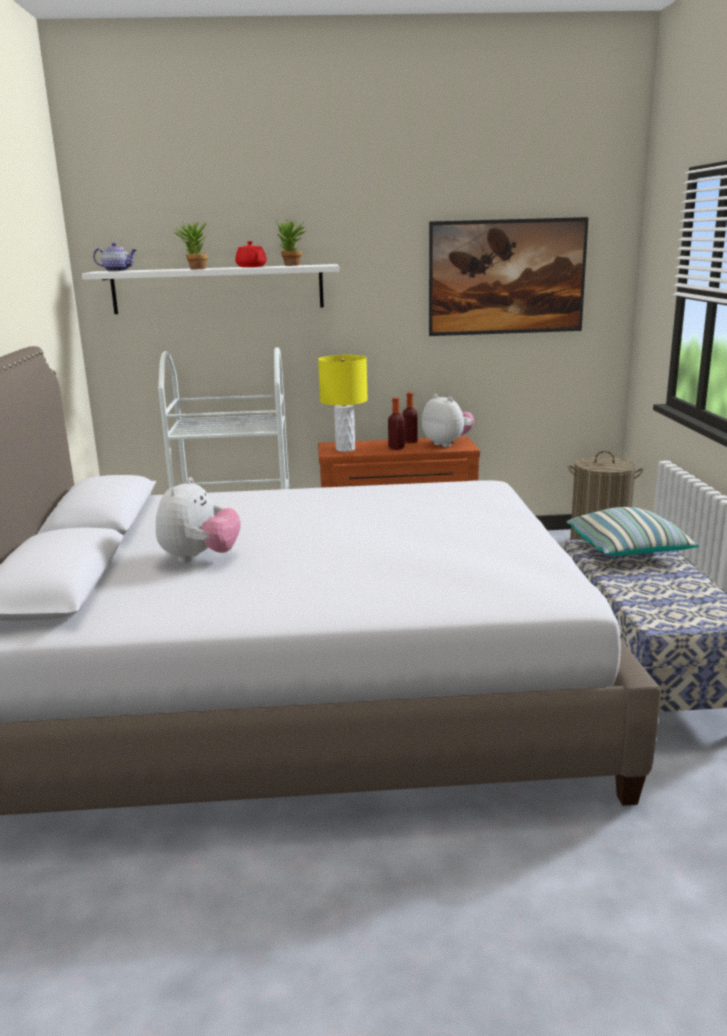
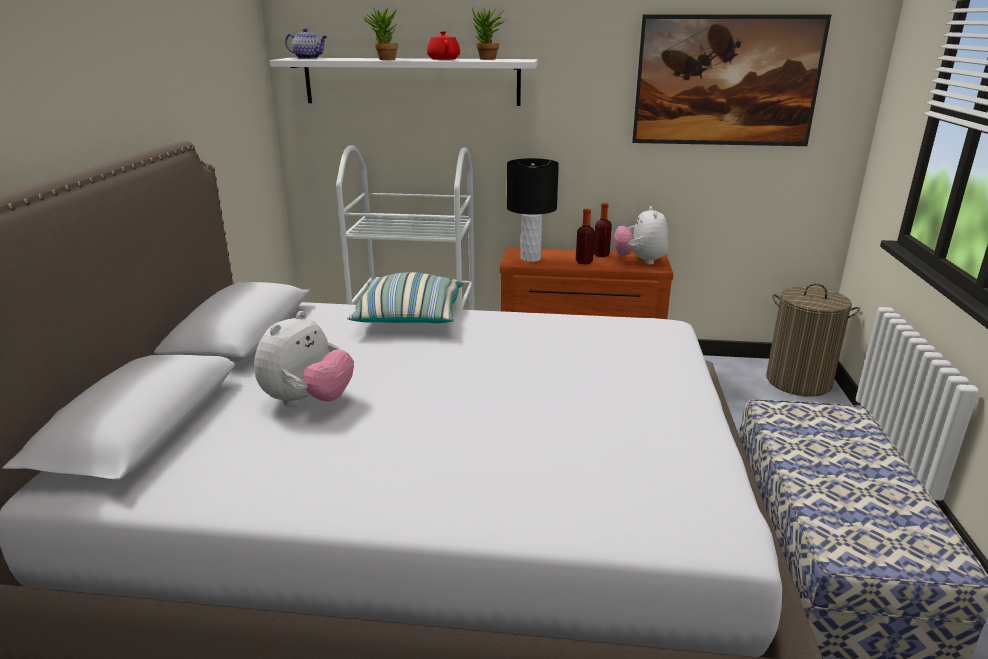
camera: 10 degrees right, 5 degrees up
yellow table lamp [318,355,368,452] -> black table lamp [507,158,559,262]
plush toy [422,394,474,447] -> plush toy turned 150 degrees counterclockwise [614,206,668,265]
pillow [567,507,700,556] -> pillow moved to [347,272,464,323]

